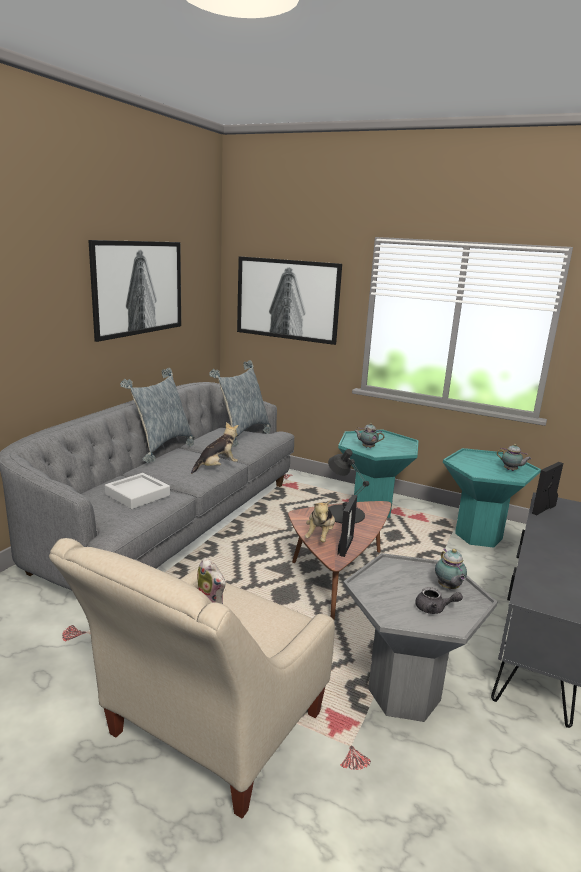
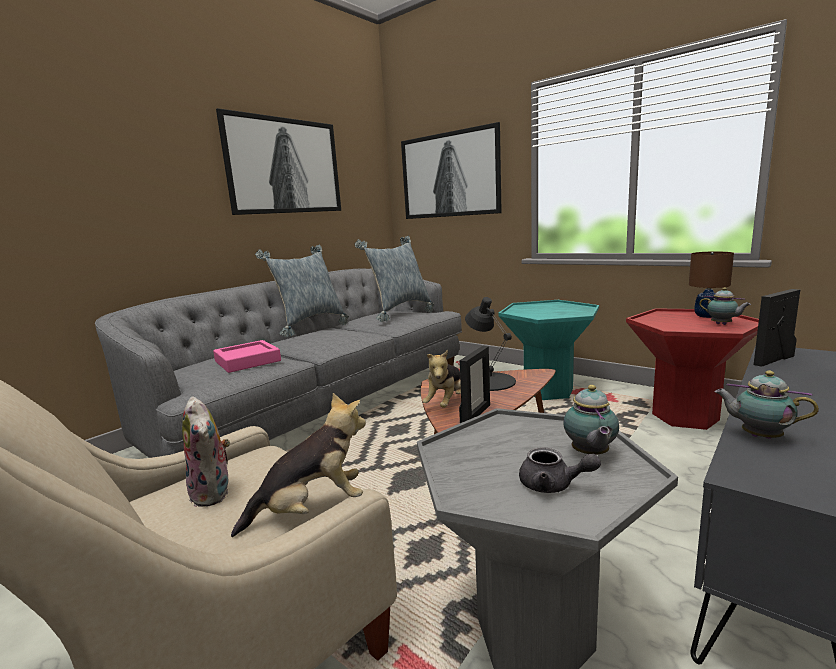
camera: 15 degrees right, 5 degrees down
grey tray [105,473,170,509] -> pink tray [213,340,281,373]
plush toy [191,422,239,474] -> plush toy moved to [231,393,366,537]
teapot [354,423,384,448] -> teapot moved to [714,371,819,439]
turquoise side table [443,448,541,548] -> red side table [626,308,759,430]
none -> brown table lamp [689,252,734,318]

